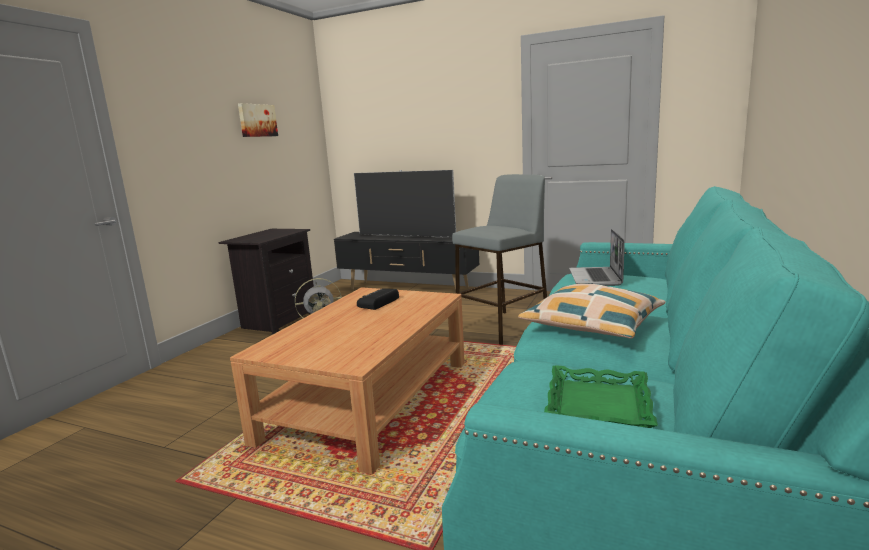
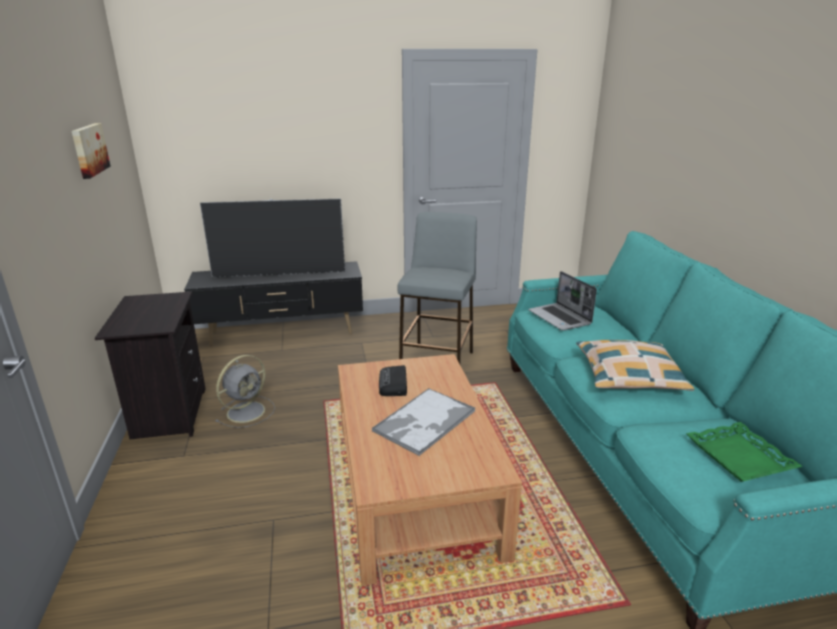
camera: 35 degrees left, 10 degrees up
none -> tray [372,388,475,456]

